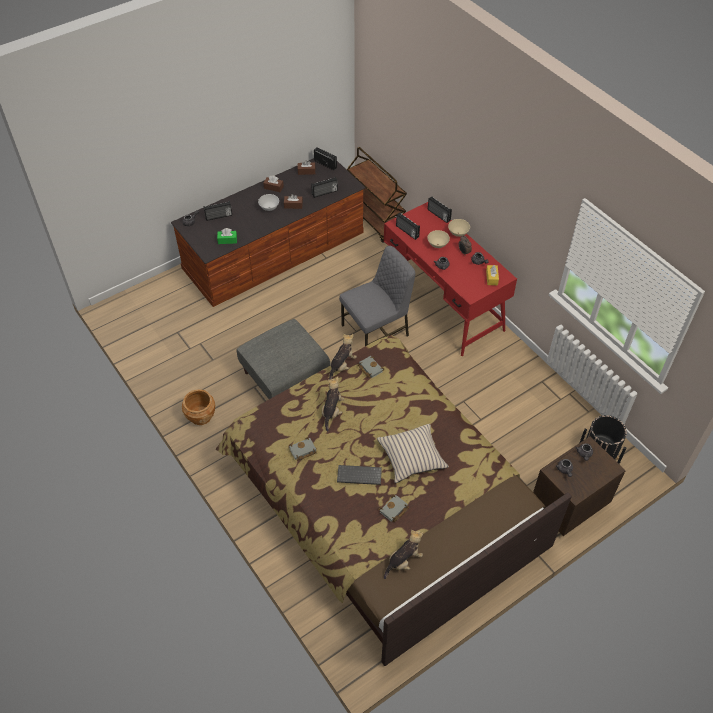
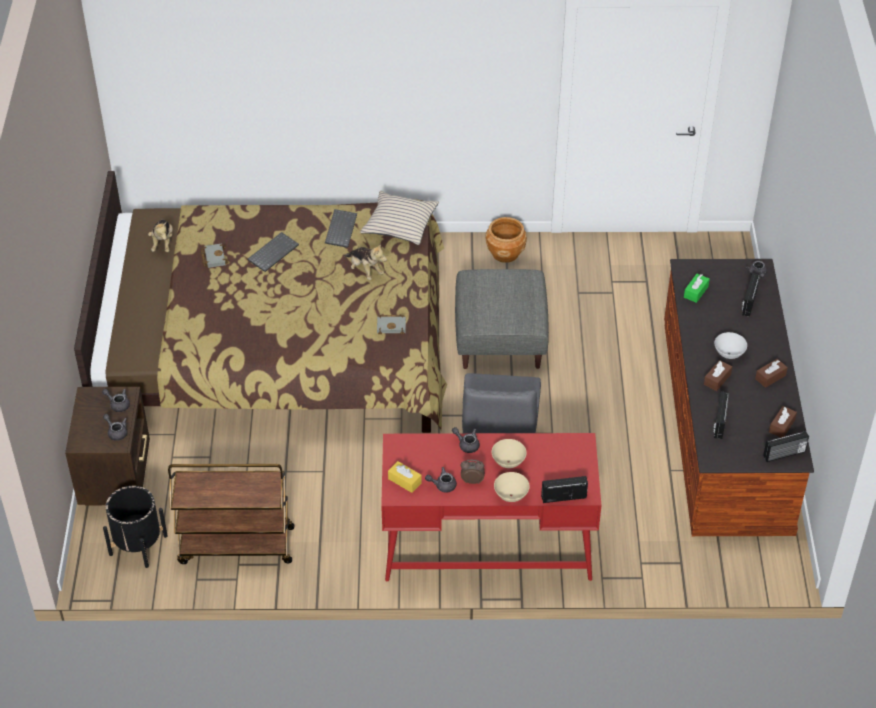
camera: 125 degrees right, 5 degrees down
grey book [289,437,317,461] -> keyboard [325,209,357,248]
plush toy [329,334,357,380] -> none
brown cart [347,147,407,243] -> brown cart moved to [168,464,294,564]
beige pillow [377,424,449,483] -> beige pillow moved to [360,191,439,245]
radio [396,212,420,240] -> none

